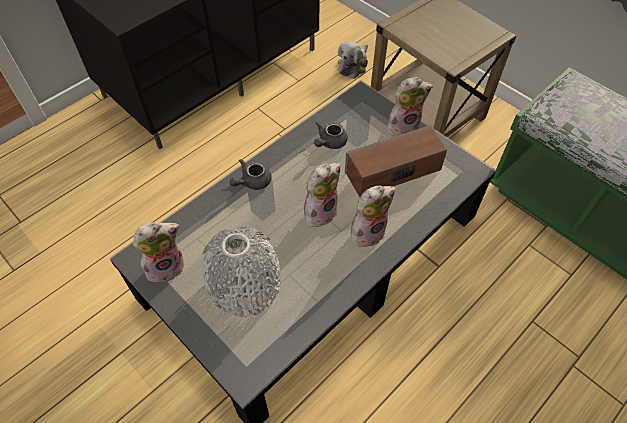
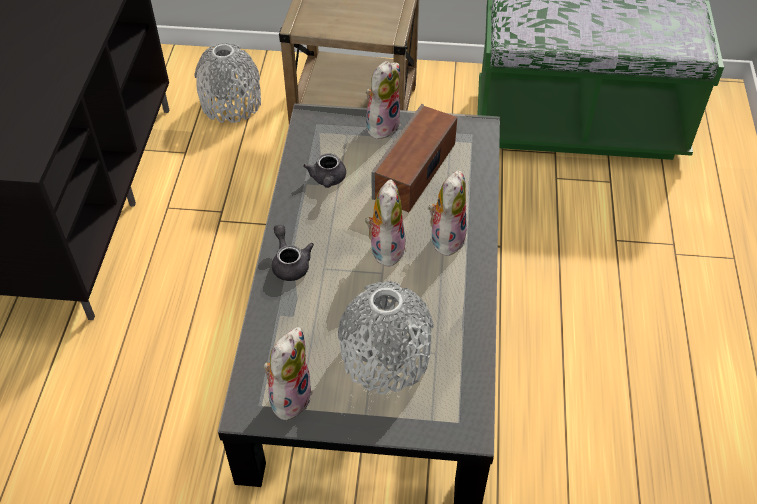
camera: 40 degrees left, 5 degrees down
grey teapot [230,159,271,190] -> grey teapot turned 150 degrees clockwise [272,225,314,281]
plush toy [338,41,368,79] -> grey vase [194,43,261,123]

